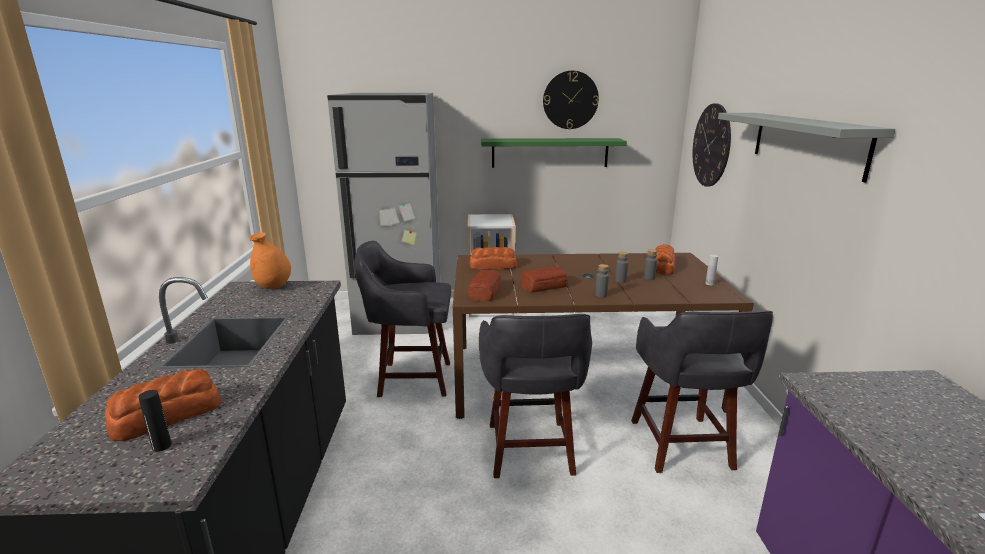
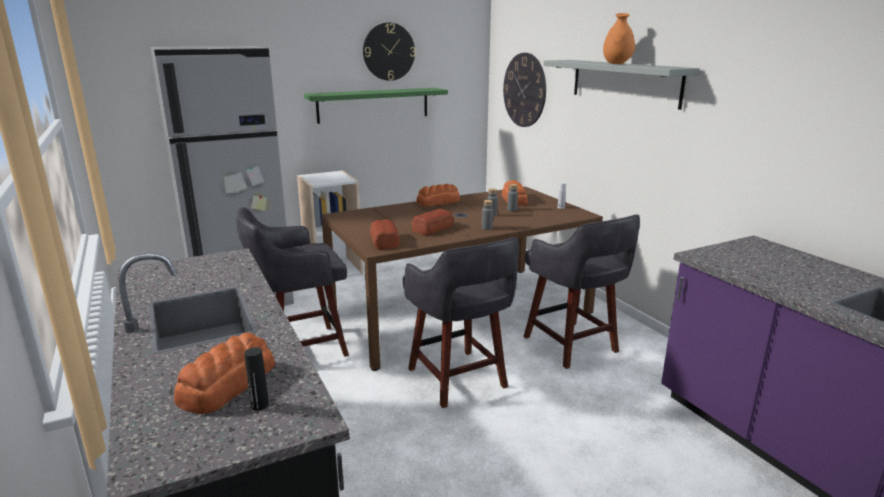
camera: 25 degrees left, 0 degrees up
orange vase [249,232,291,289] -> orange vase moved to [603,13,635,64]
bread [470,247,517,270] -> bread moved to [416,184,460,207]

